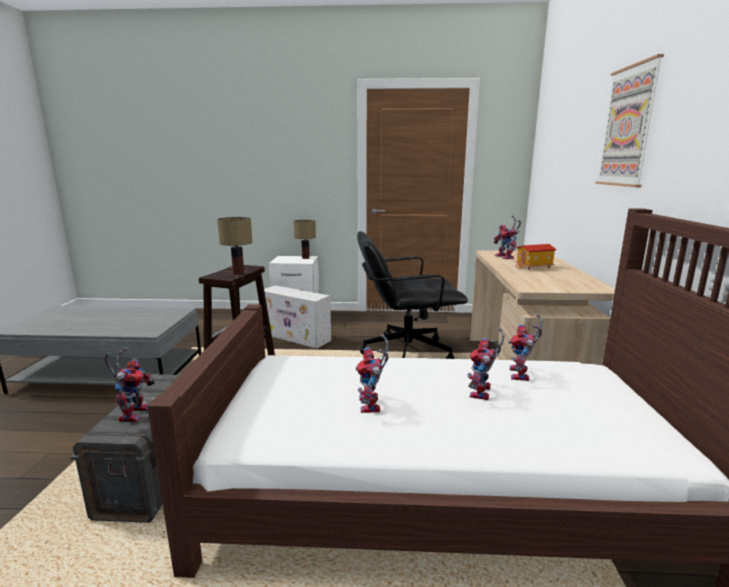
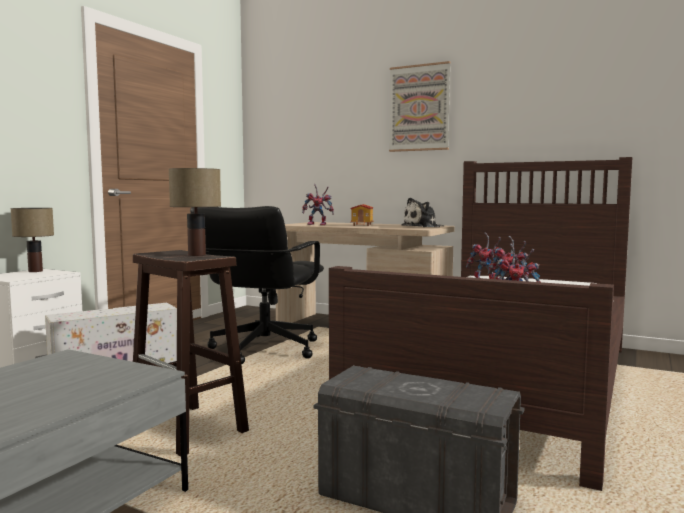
camera: 65 degrees left, 10 degrees down
toy robot [104,347,155,423] -> none
none -> plush toy [402,198,443,227]

